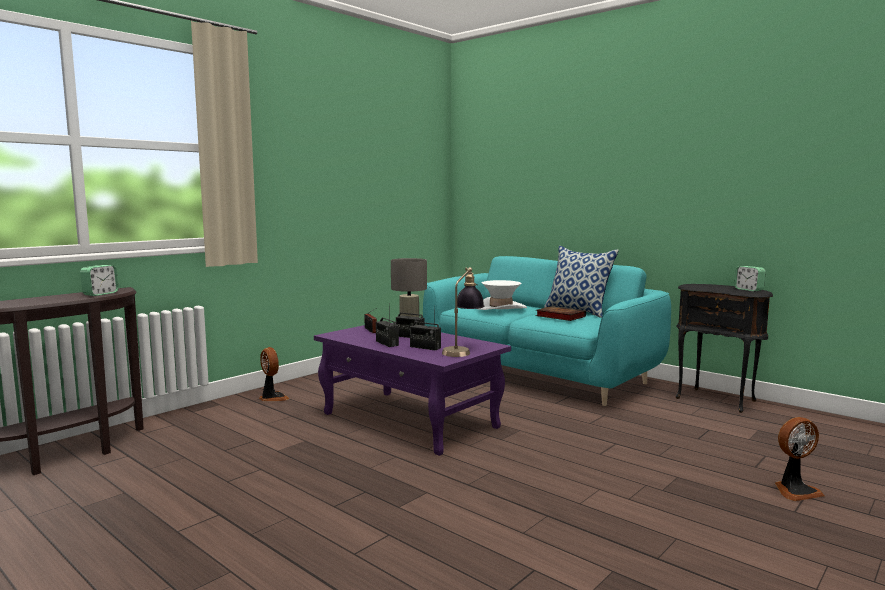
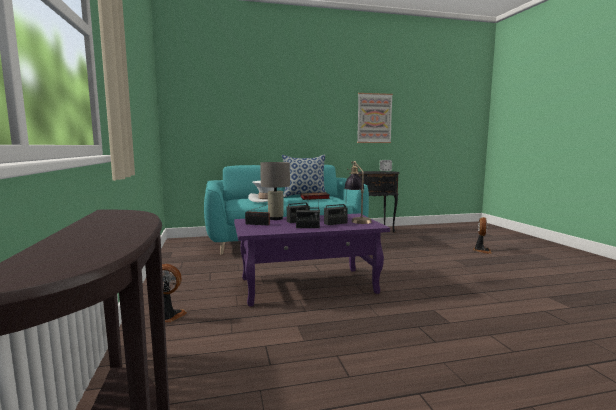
camera: 55 degrees left, 0 degrees up
alarm clock [80,265,119,296] -> none
none -> picture [357,93,393,143]

